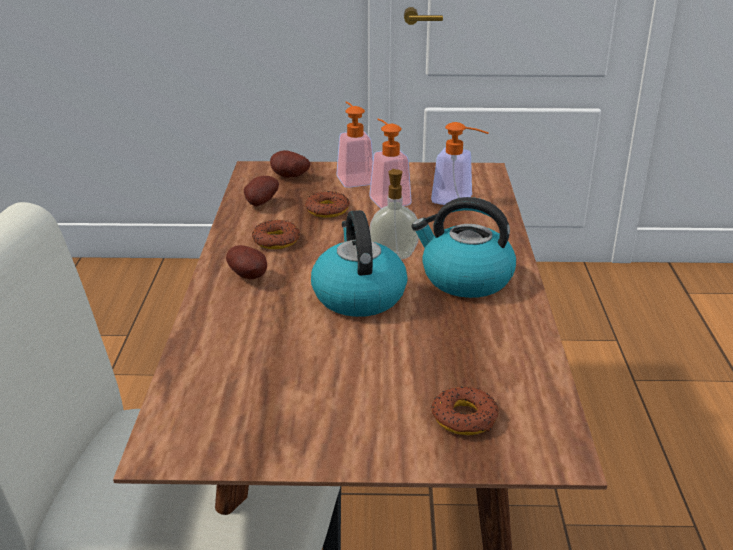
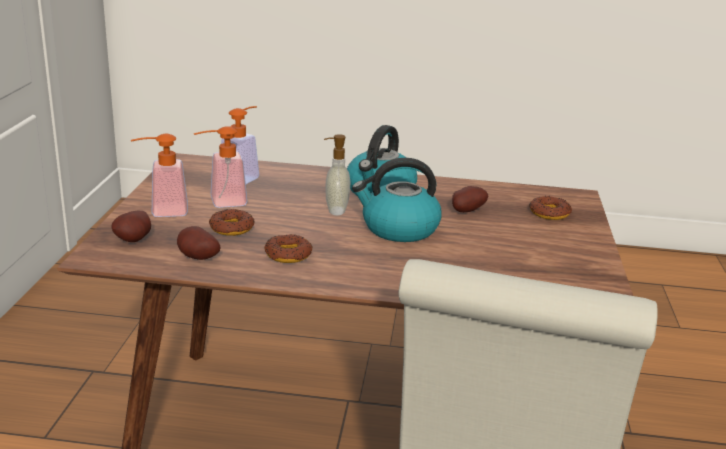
camera: 85 degrees left, 5 degrees down
potato [226,245,267,279] -> potato moved to [452,186,488,212]

